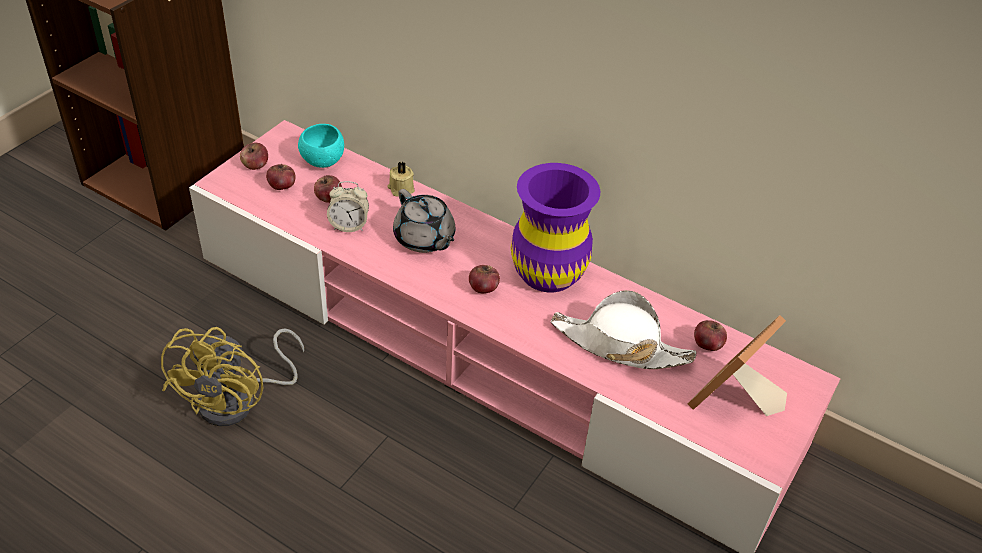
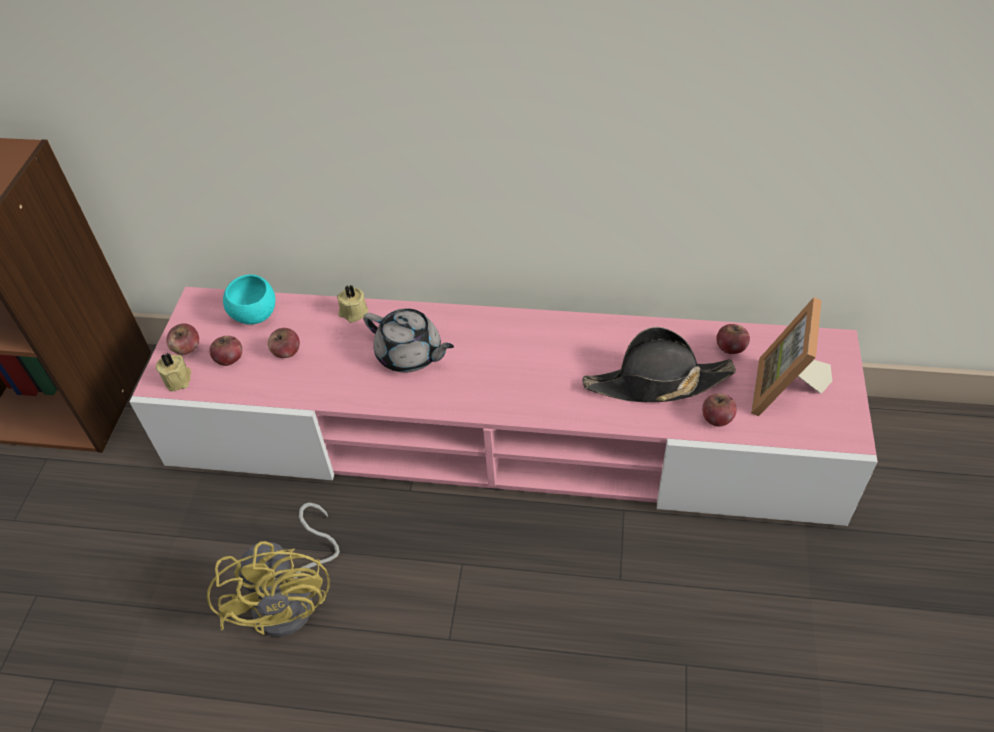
camera: 20 degrees left, 5 degrees up
alarm clock [327,181,369,232] -> none
apple [469,265,500,293] -> apple moved to [702,394,737,427]
purple vase [511,163,600,292] -> none
white hat [550,290,696,369] -> black hat [582,327,736,403]
none -> beige candle [156,353,191,392]

